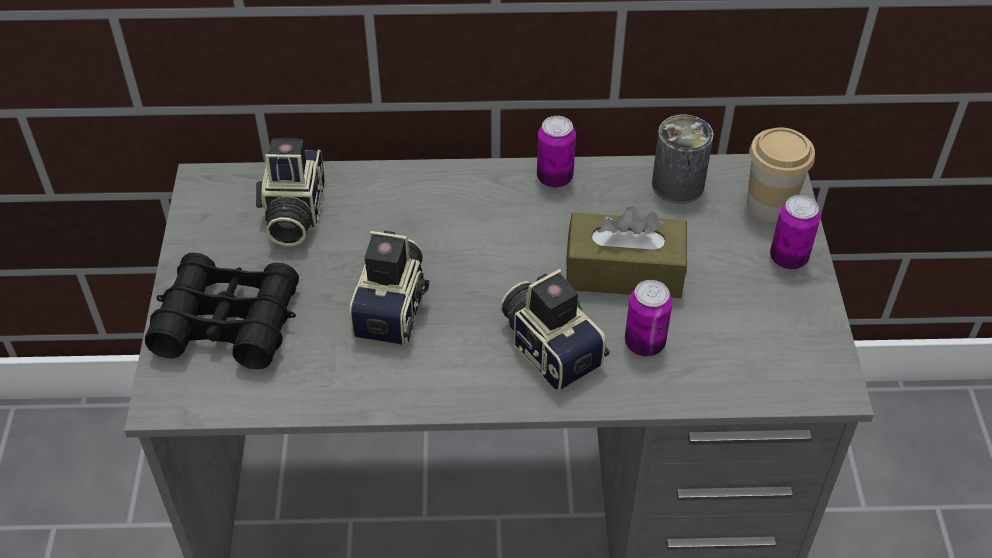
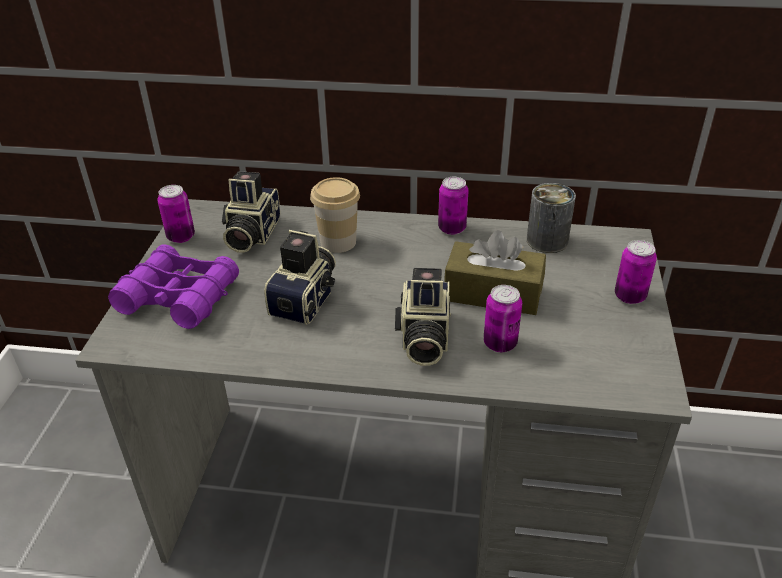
camera: 10 degrees right, 10 degrees down
black binoculars [145,253,299,370] -> purple binoculars [108,244,239,329]
camera [500,269,610,392] -> camera turned 150 degrees counterclockwise [395,268,451,366]
cup [747,127,815,223] -> cup moved to [310,177,360,253]
none -> can [157,185,195,243]

